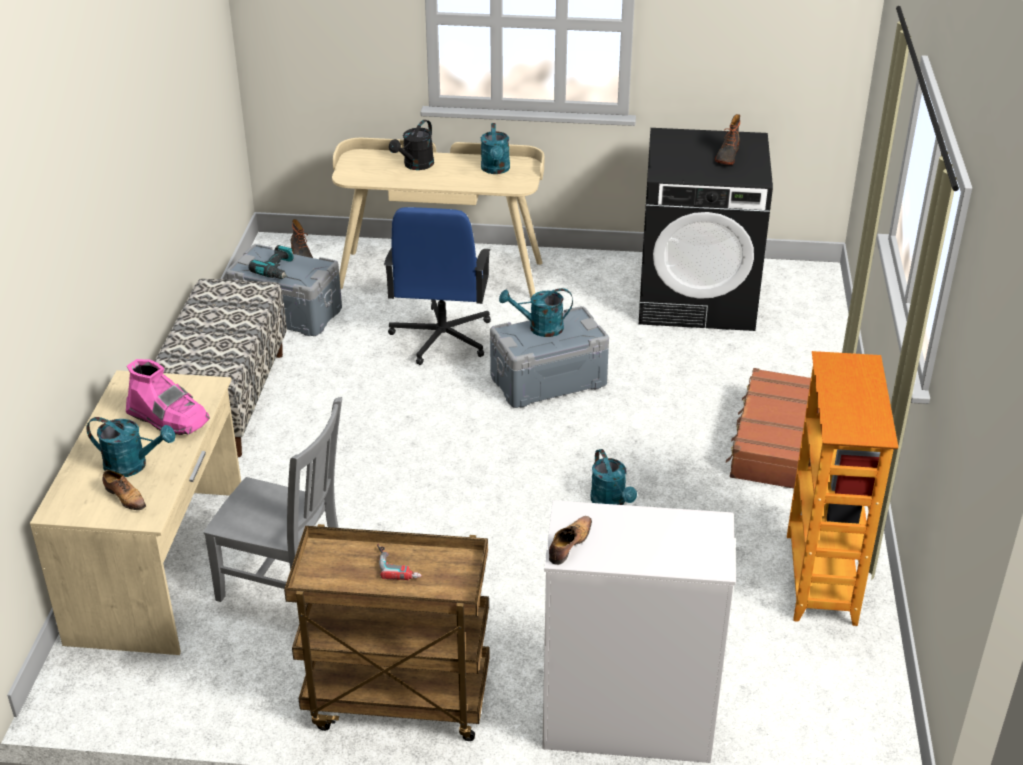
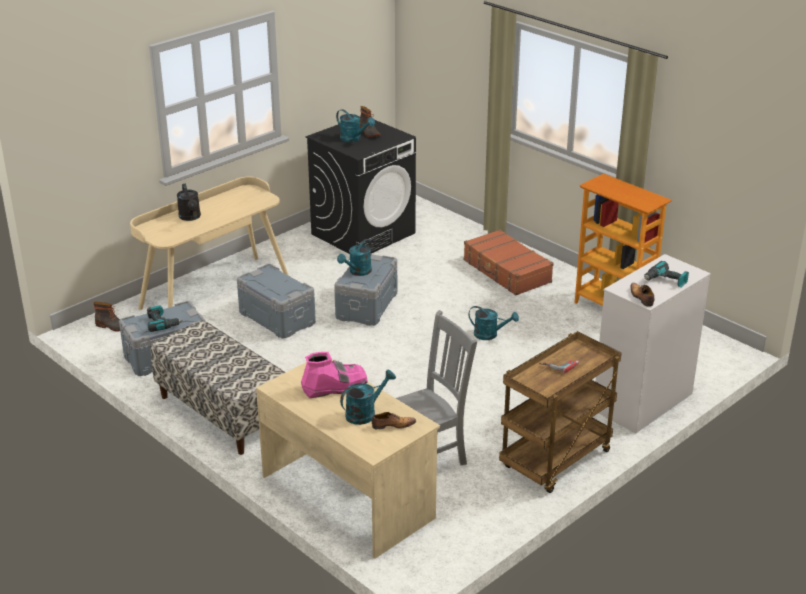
camera: 50 degrees left, 5 degrees down
blue office chair [384,207,491,365] -> grey storage box [237,264,316,339]
turquoise watering can [481,123,510,174] -> turquoise watering can moved to [336,109,375,142]
none -> power drill [644,261,689,288]

